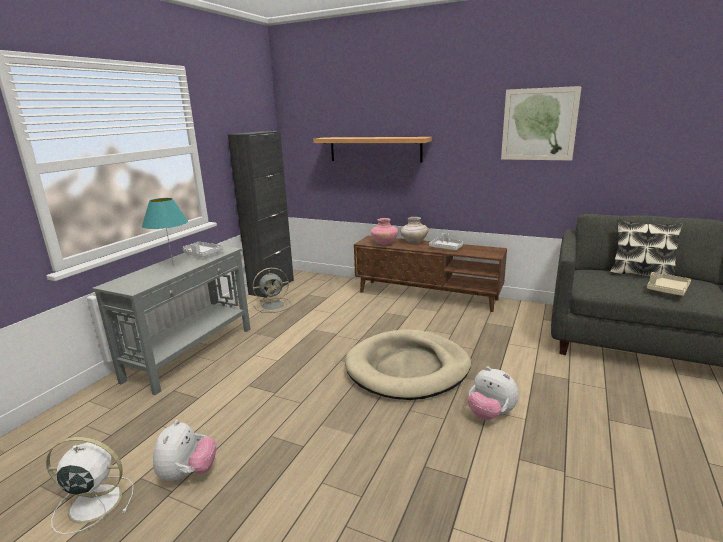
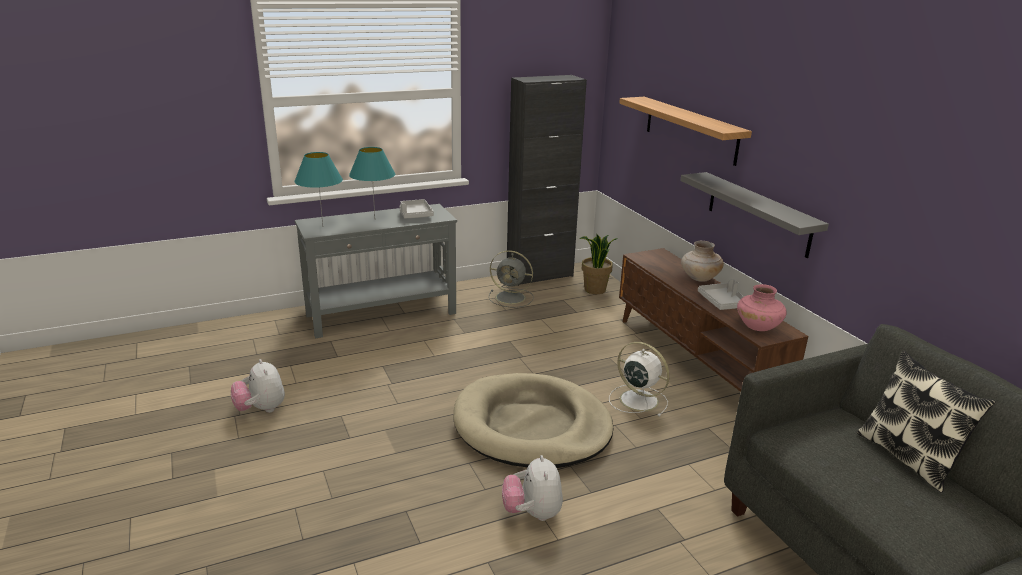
camera: 40 degrees right, 5 degrees up
white fan [46,437,134,534] -> white fan moved to [609,342,670,417]
plush toy [153,420,216,482] -> plush toy turned 105 degrees clockwise [231,359,285,413]
pink vase [371,218,398,245] -> pink vase moved to [737,284,787,331]
picture [501,86,582,161] -> none
beige tray [647,272,691,296] -> none
none -> turquoise table lamp [294,152,343,226]
none -> potted plant [579,234,618,294]
none -> grey shelf [680,172,829,258]

